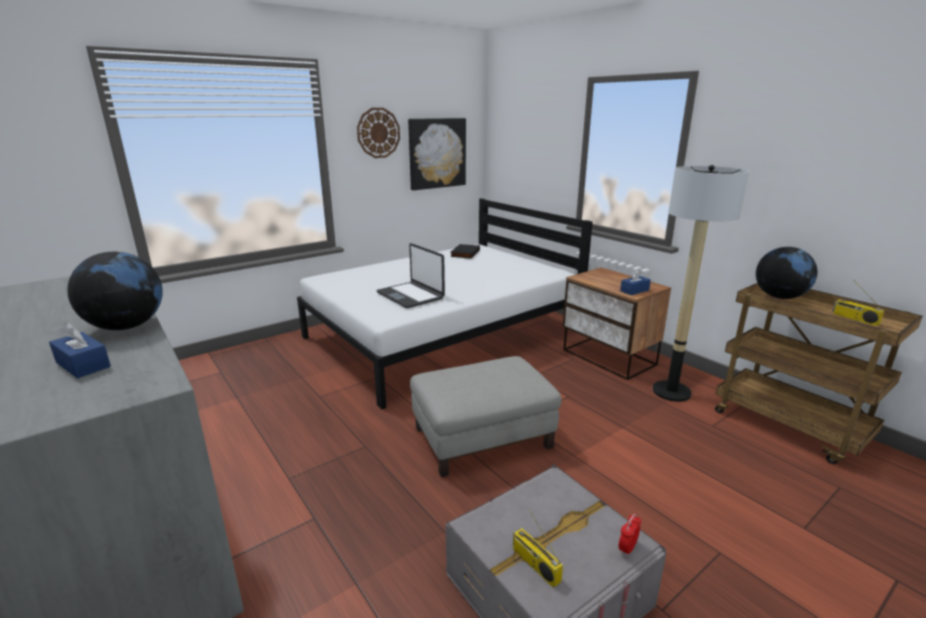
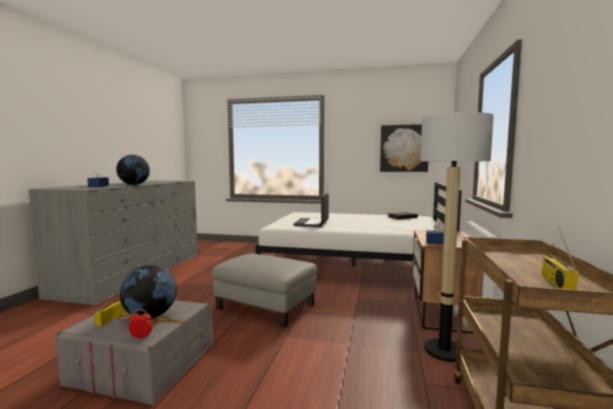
camera: 50 degrees right, 15 degrees down
wall clock [357,108,400,158] -> none
globe [756,247,817,299] -> globe moved to [120,265,177,318]

